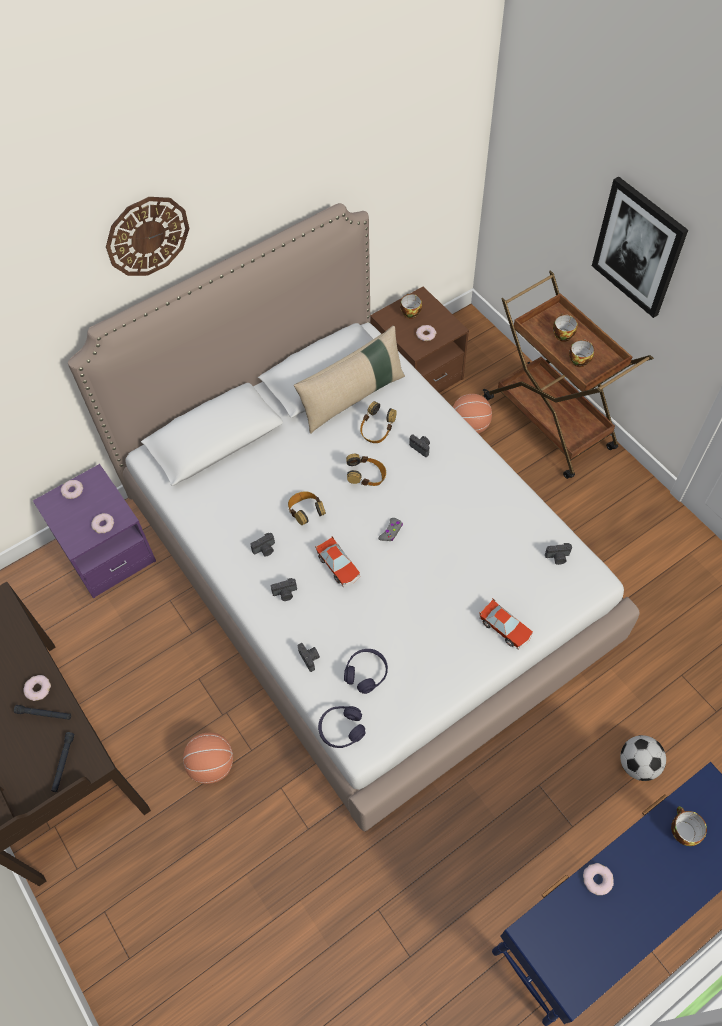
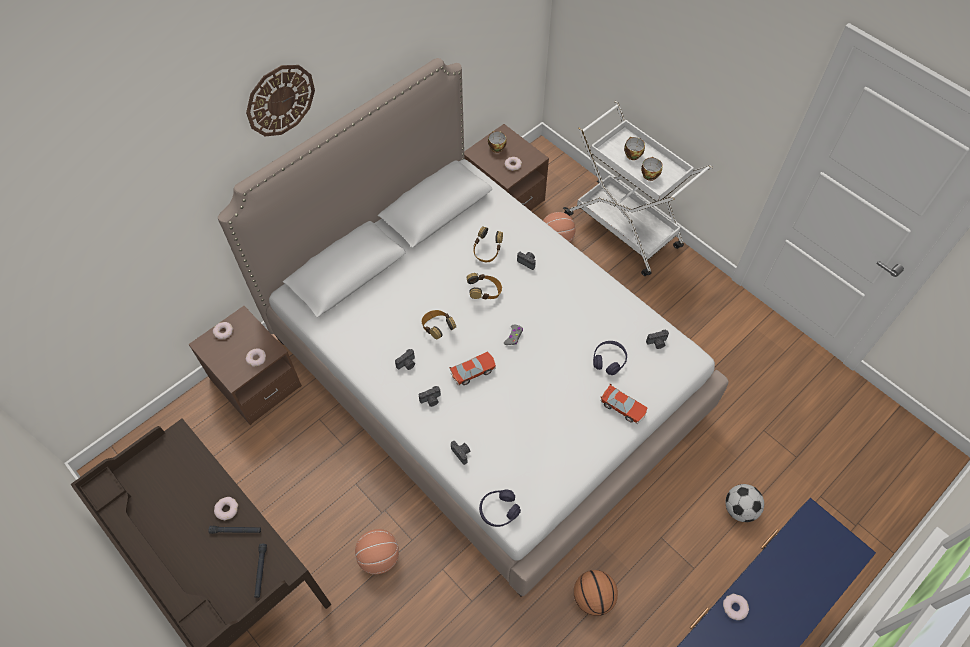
camera: 10 degrees left, 0 degrees up
purple nightstand [33,464,156,599] -> brown nightstand [188,306,302,425]
beige pillow [294,326,405,434] -> none
toy car [315,536,360,587] -> toy car turned 75 degrees counterclockwise [449,352,496,385]
purple headphones [344,649,388,694] -> purple headphones moved to [593,341,627,375]
brown cart [482,270,654,479] -> white cart [562,101,713,276]
picture [592,176,688,318] -> none
cup [671,806,707,846] -> none
none -> basketball [574,570,618,616]

